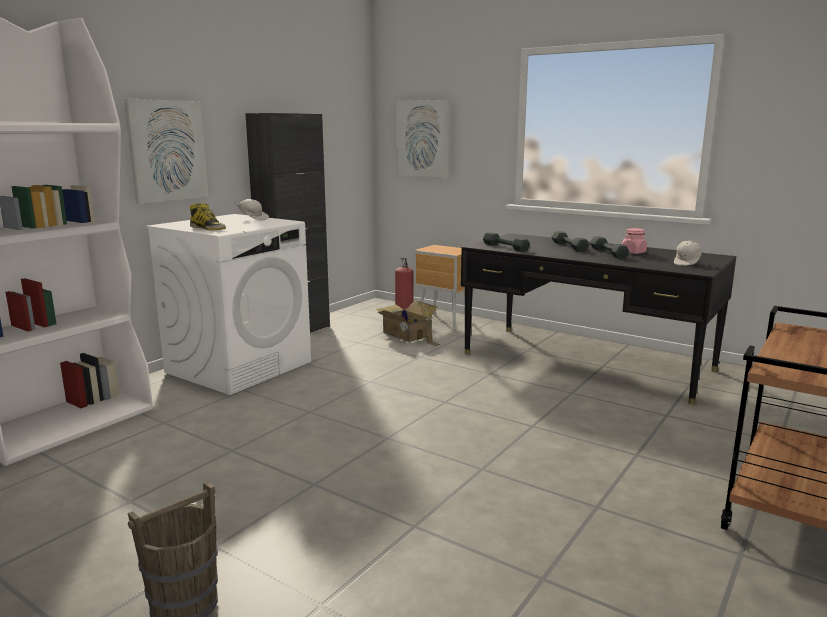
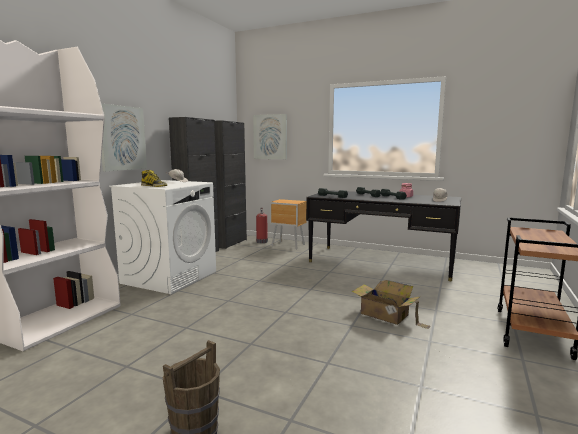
camera: 10 degrees left, 5 degrees down
cardboard box [376,301,441,346] -> cardboard box moved to [351,280,430,329]
none -> black cabinet [214,120,247,249]

